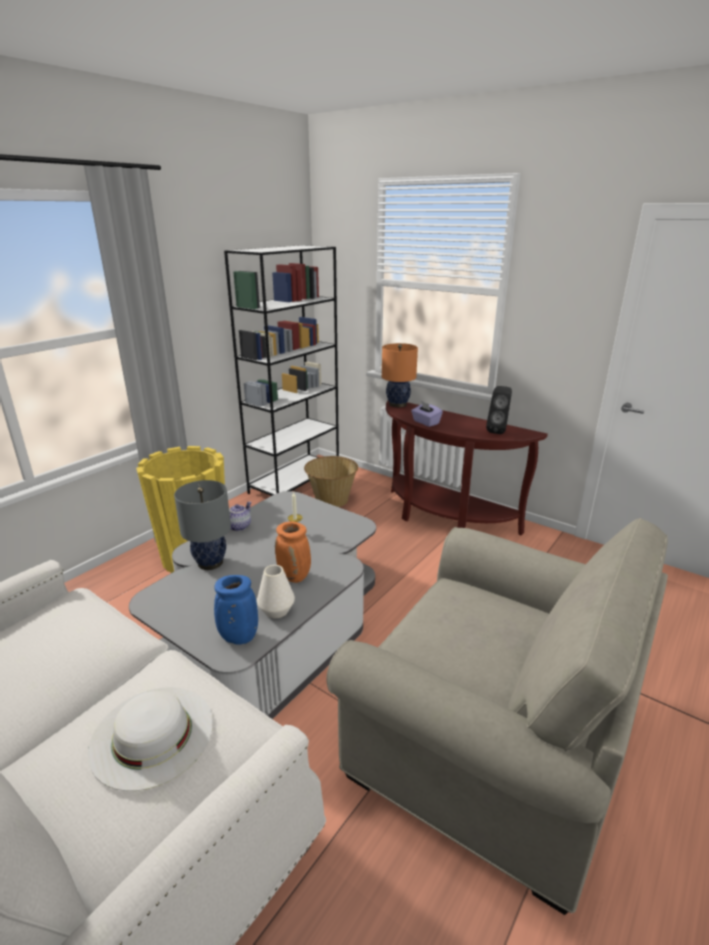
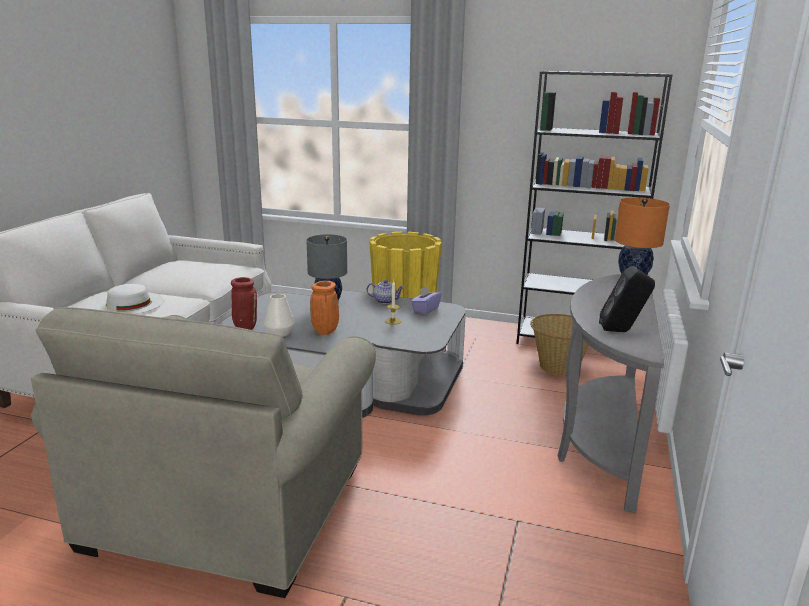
camera: 70 degrees right, 5 degrees down
blue vase [214,575,258,645] -> red vase [231,277,257,330]
brown console table [386,401,548,536] -> grey console table [558,274,664,513]
purple tissue box [411,401,443,427] -> purple tissue box moved to [411,286,441,314]

